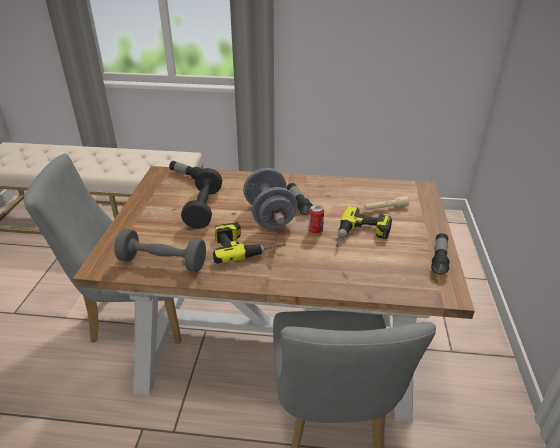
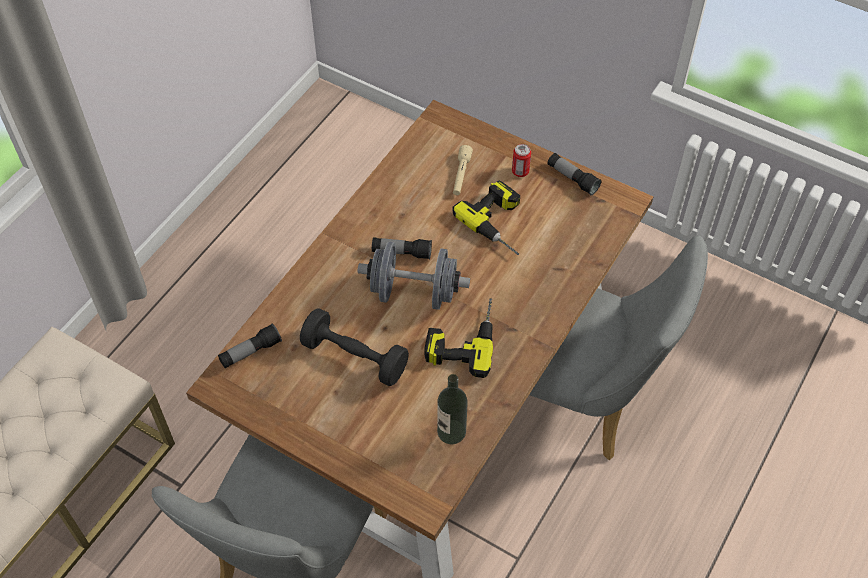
camera: 65 degrees left, 20 degrees up
grey dumbbell [114,229,206,272] -> bottle [437,374,468,444]
can [309,205,324,234] -> can moved to [512,144,531,177]

